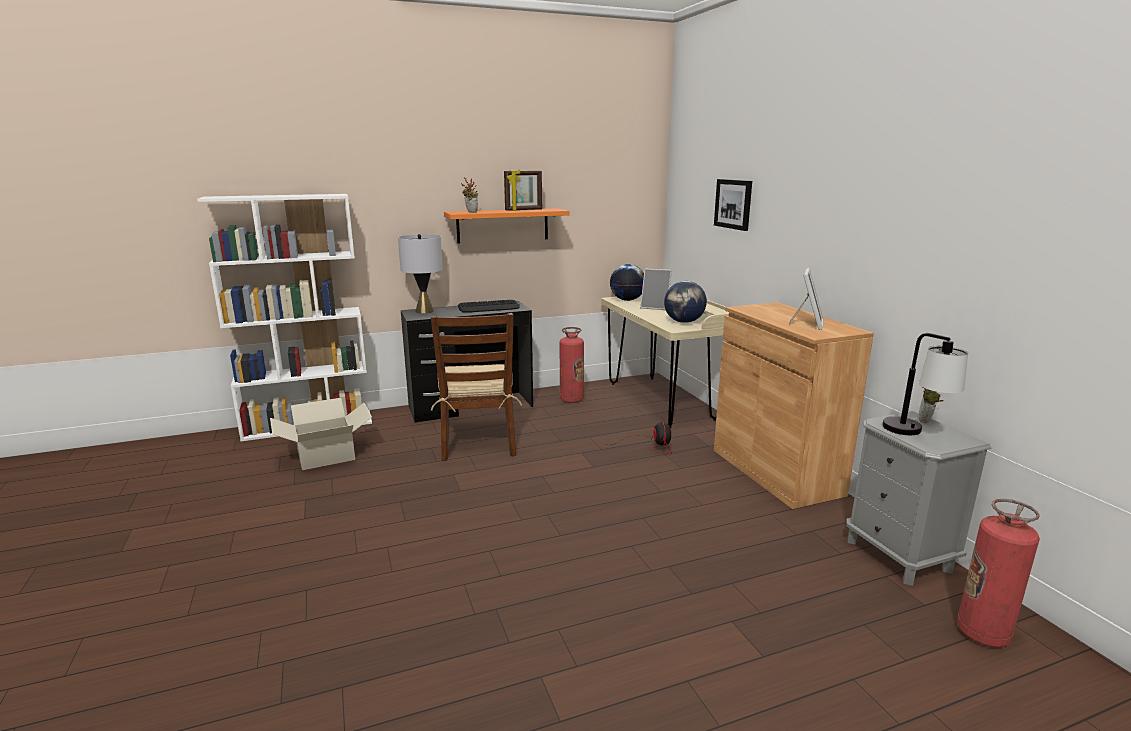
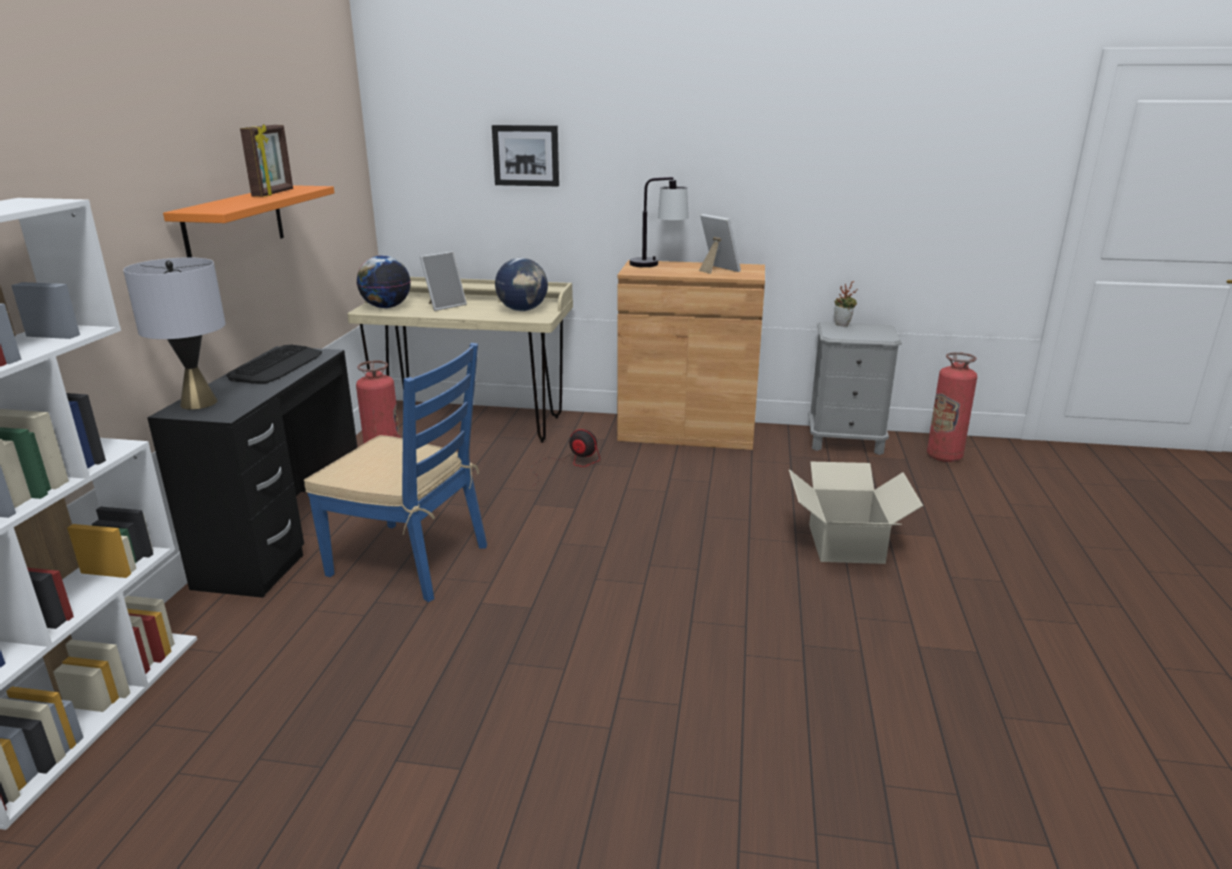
camera: 60 degrees left, 5 degrees up
cardboard box [270,398,372,470] -> cardboard box moved to [789,461,923,564]
brown chair [431,313,522,461] -> blue chair [304,343,487,602]
potted plant [461,177,478,213] -> none
table lamp [882,333,968,435] -> table lamp moved to [630,177,689,267]

